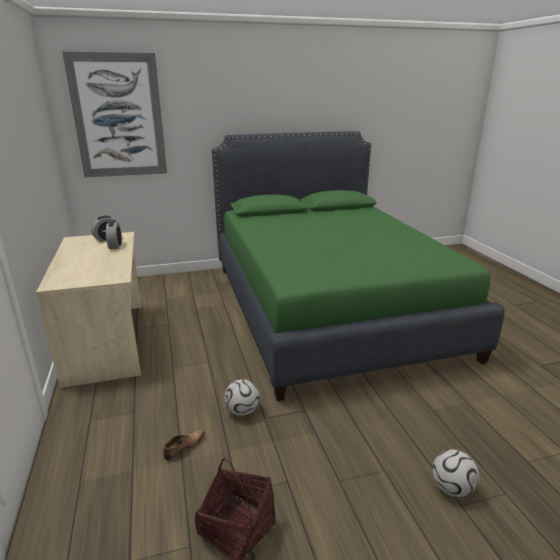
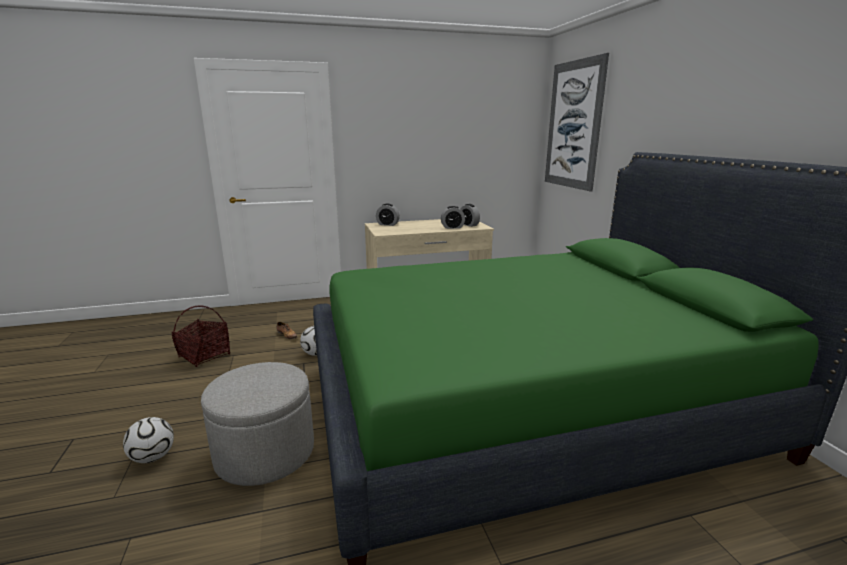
camera: 90 degrees right, 5 degrees down
none -> grey ottoman [201,362,314,486]
none -> alarm clock [376,204,400,226]

